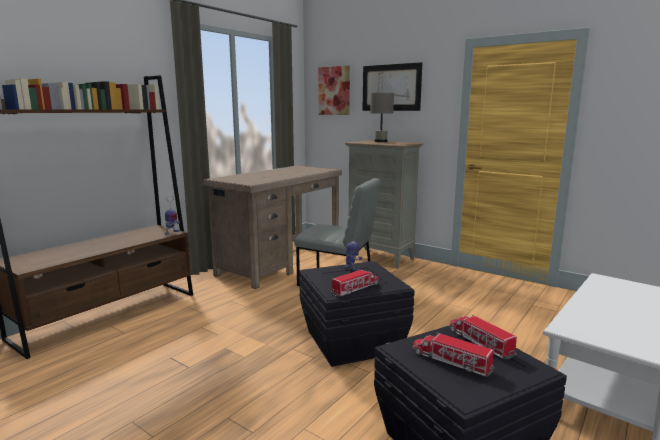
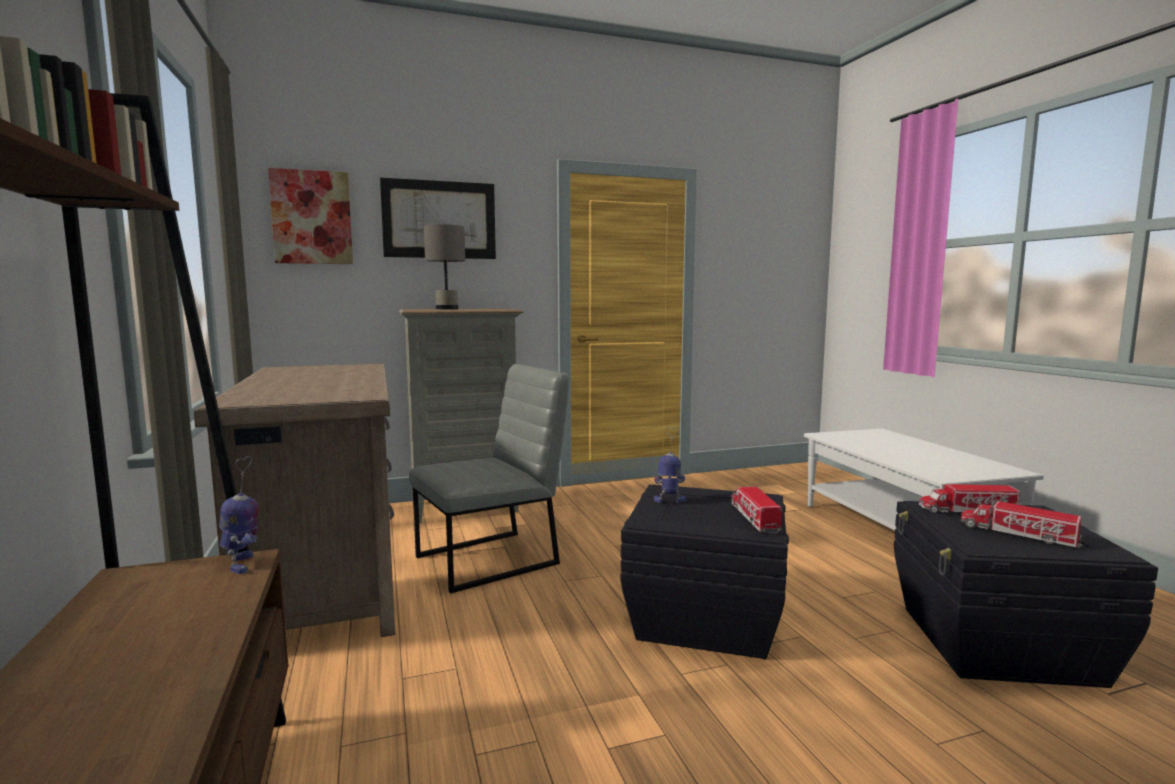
camera: 55 degrees left, 5 degrees down
toy truck [413,332,495,376] -> toy truck turned 60 degrees clockwise [961,500,1084,548]

